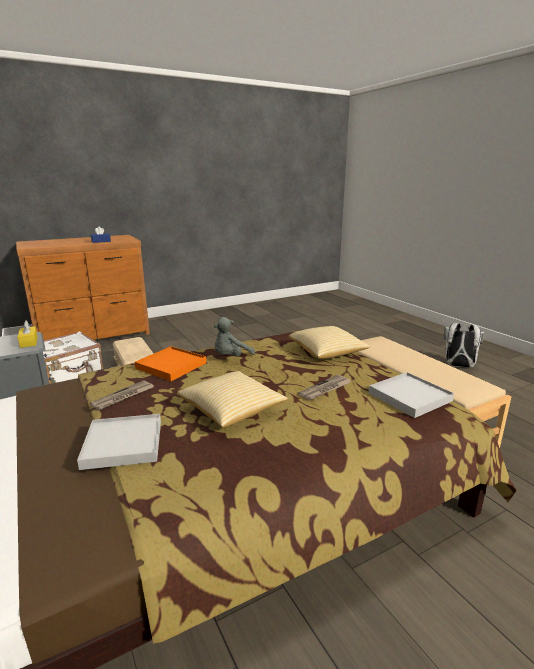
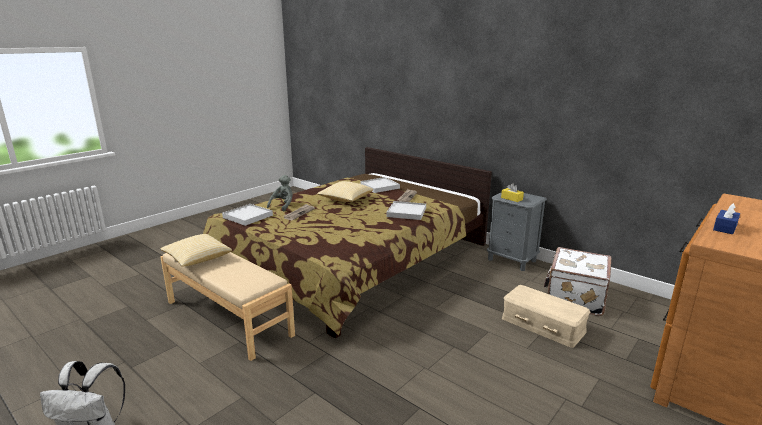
camera: 160 degrees right, 0 degrees up
orange tray [135,346,206,381] -> white tray [386,201,426,220]
grey plush toy [214,317,255,357] -> grey plush toy moved to [267,175,293,212]
pillow [289,326,371,359] -> pillow moved to [160,234,232,267]

